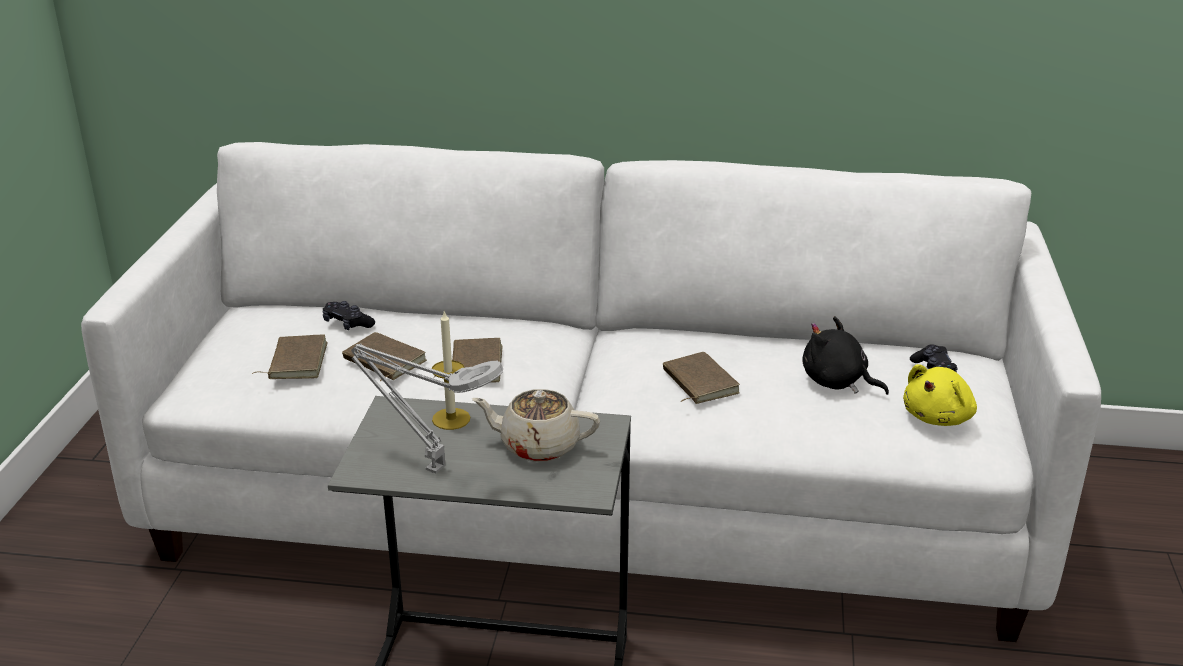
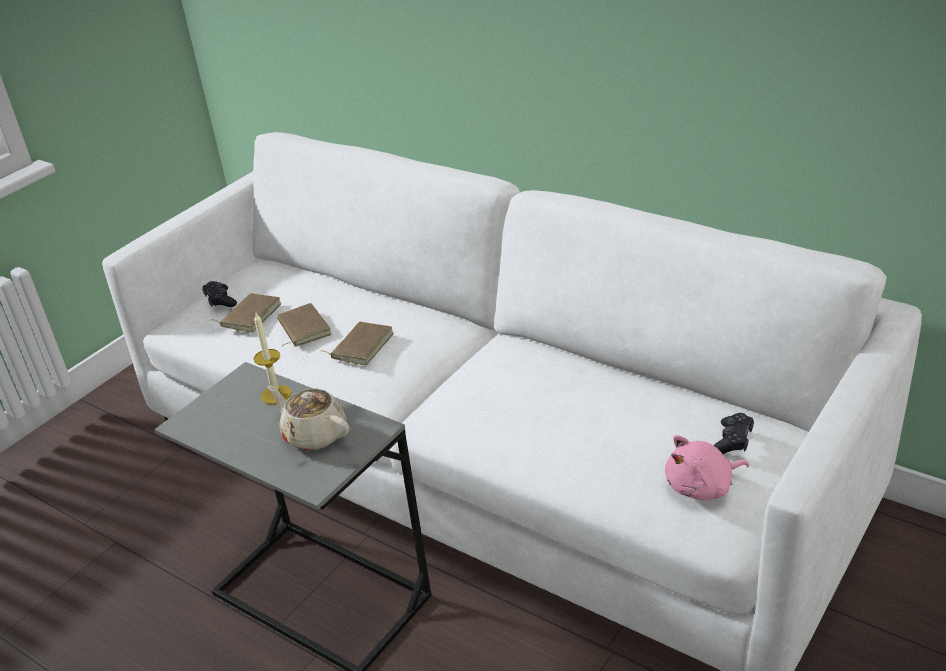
camera: 30 degrees right, 5 degrees up
black game controller [322,301,375,330] -> black game controller moved to [202,281,237,307]
grey table lamp [351,343,503,473] -> none
brown book [663,352,740,404] -> none
black plush toy [802,316,889,395] -> none
yellow plush toy [903,364,977,426] -> pink plush toy [665,435,749,500]

